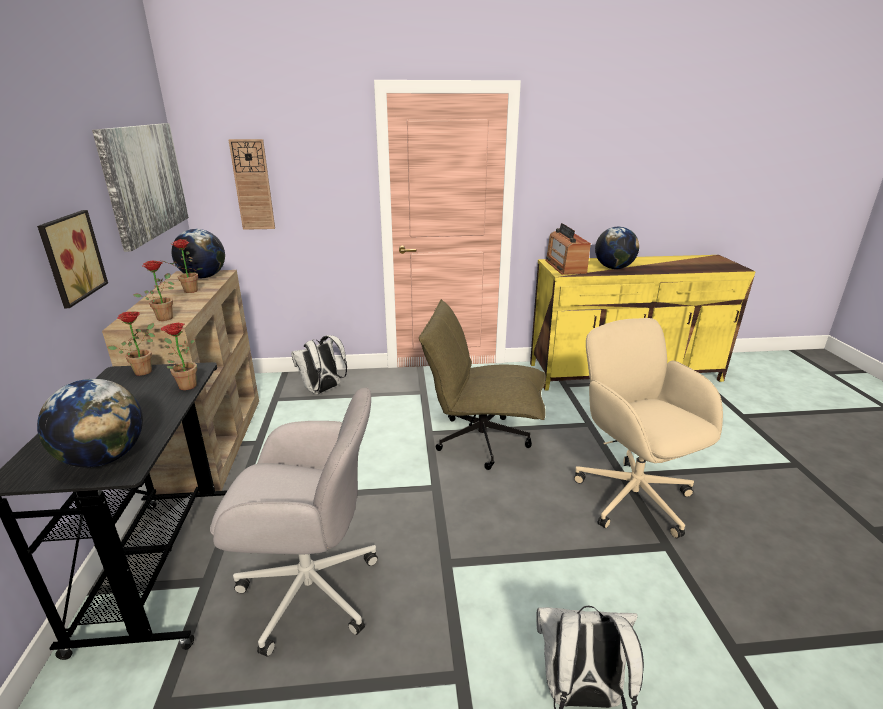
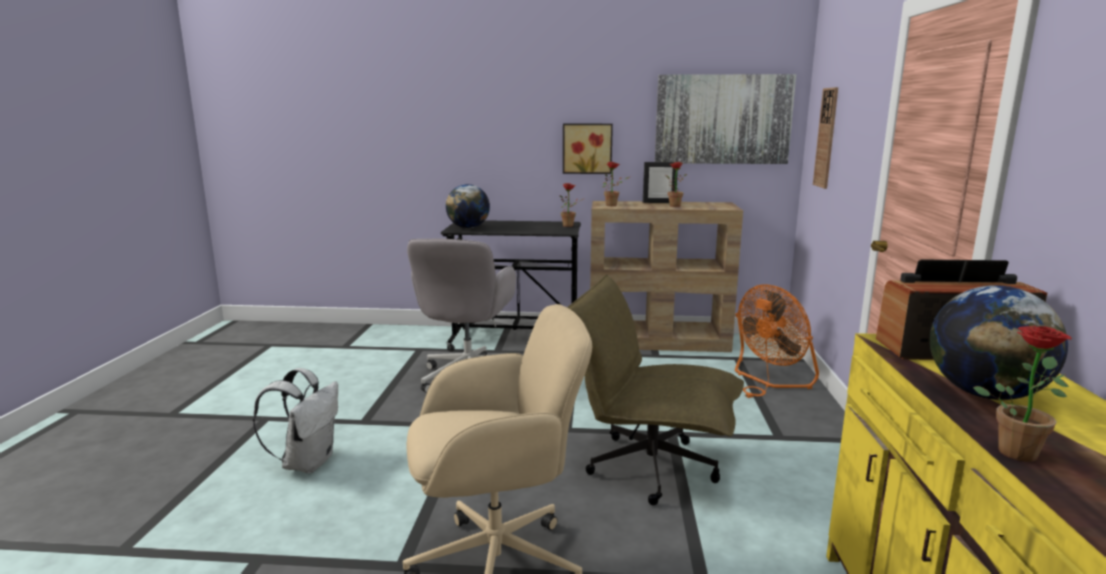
camera: 100 degrees right, 10 degrees down
potted plant [161,323,197,390] -> potted plant moved to [973,326,1072,462]
globe [171,229,225,278] -> none
white backpack [291,335,347,394] -> orange fan [735,284,819,398]
beige office chair [419,299,546,470] -> beige office chair turned 90 degrees counterclockwise [567,274,744,505]
none -> picture frame [643,162,678,203]

